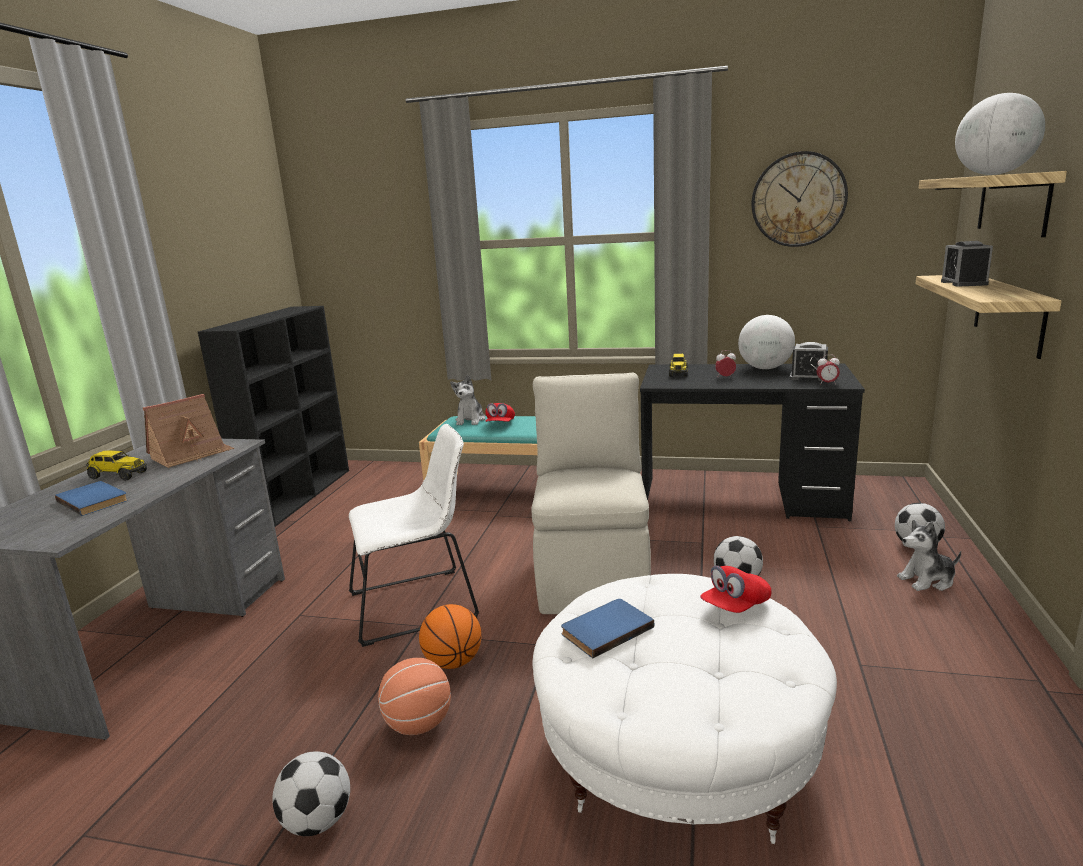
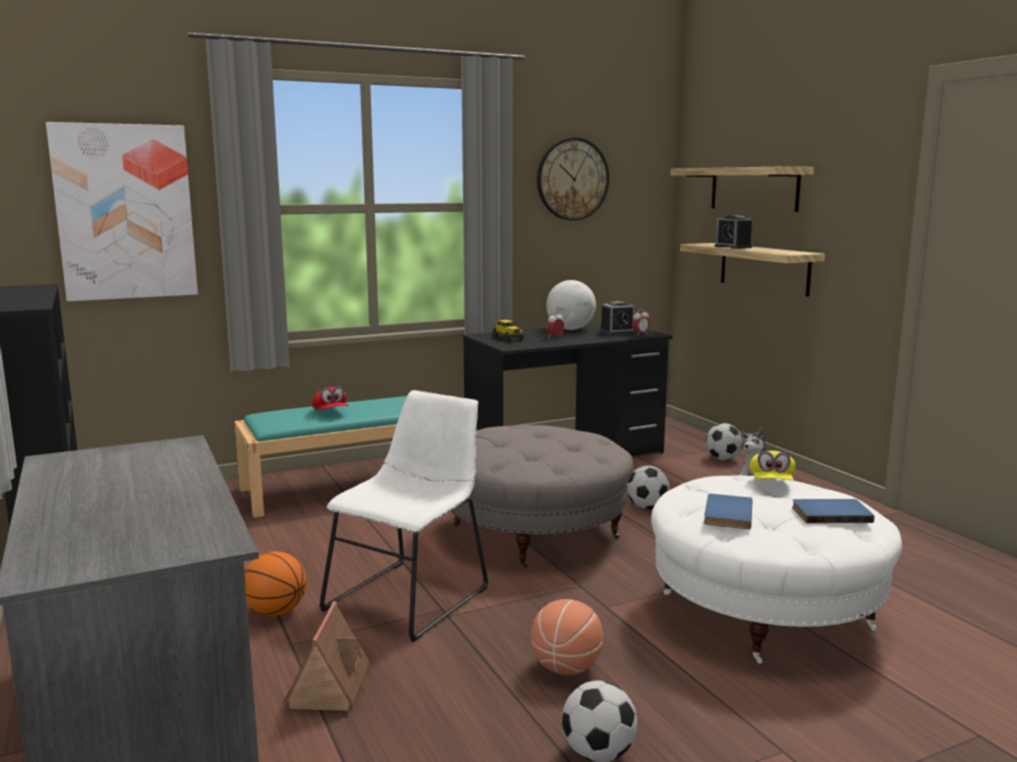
camera: 40 degrees left, 5 degrees down
blue book [55,481,128,516] -> blue book moved to [792,499,875,523]
toy truck [86,450,147,481] -> none
toy house [143,394,234,468] -> toy house moved to [284,602,370,711]
basketball [419,604,482,669] -> basketball moved to [245,552,306,616]
plush toy [450,375,485,425] -> none
beige chair [531,373,651,614] -> grey ottoman [451,425,633,568]
red cap [700,566,771,613] -> yellow cap [749,451,796,481]
globe [955,93,1045,175] -> none
none -> picture [46,122,198,302]

